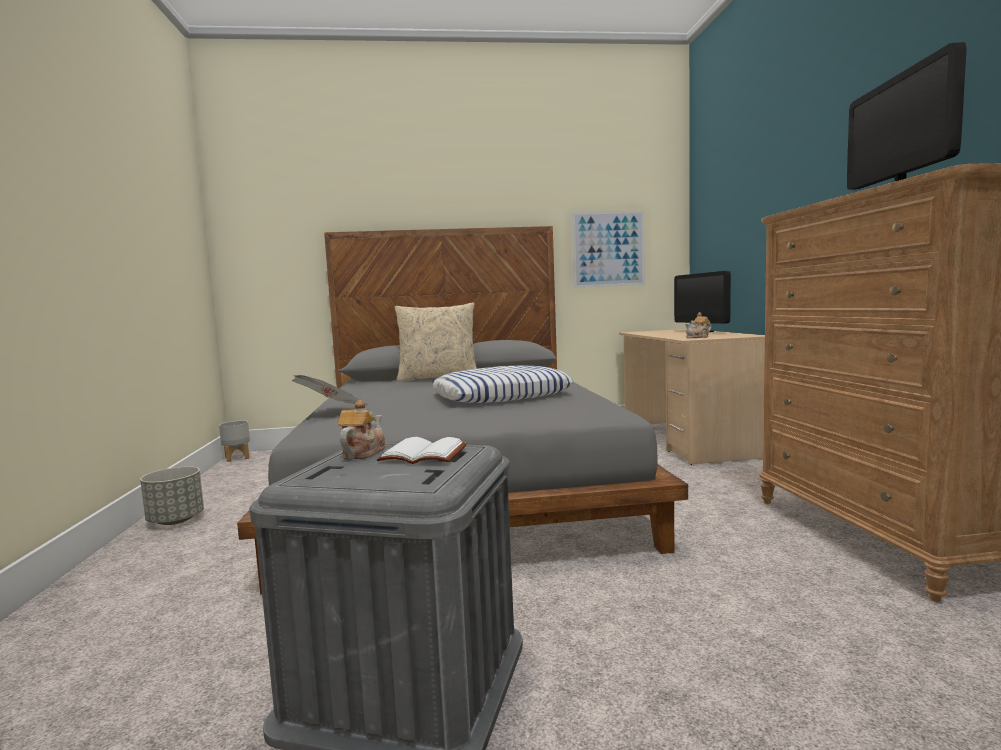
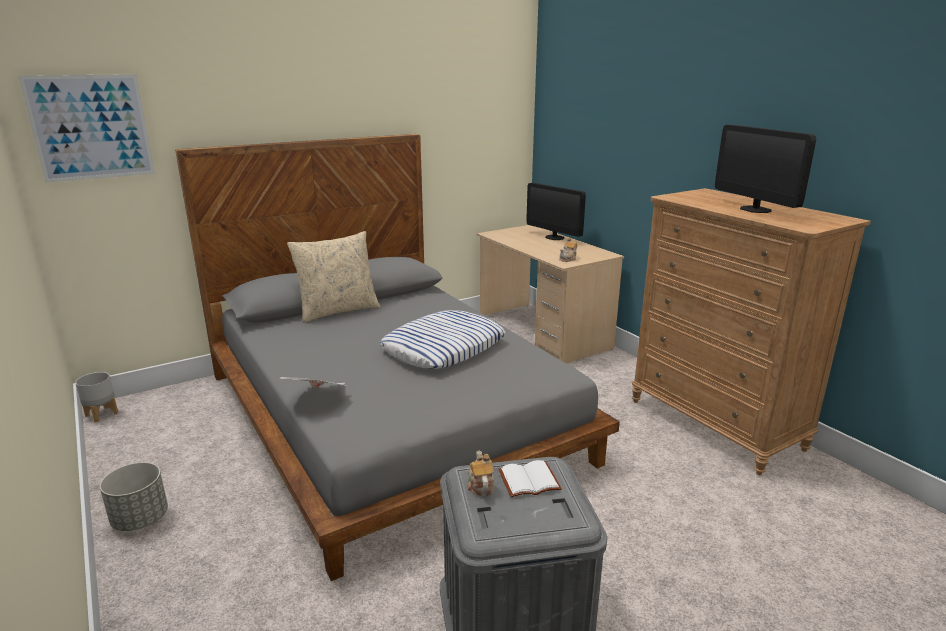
camera: 25 degrees left, 15 degrees up
picture [572,211,645,288] -> picture moved to [18,74,155,183]

